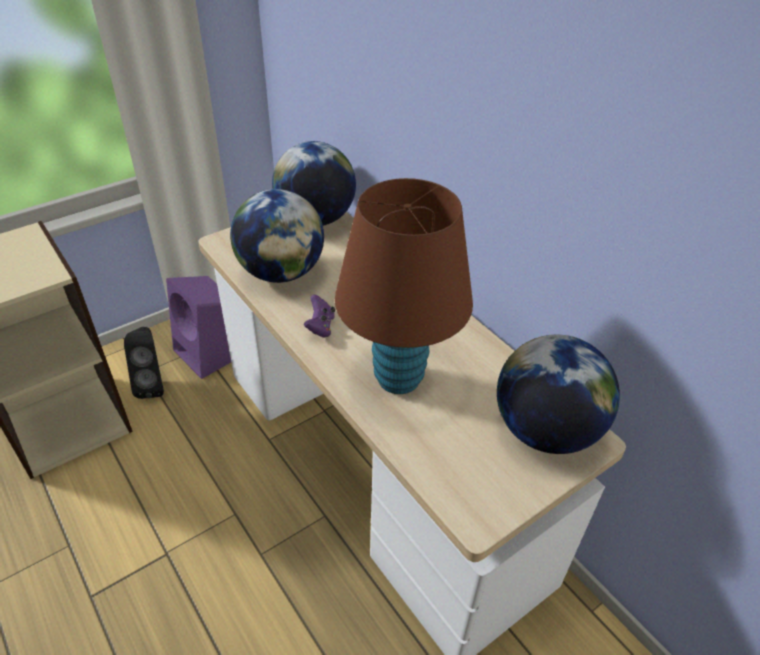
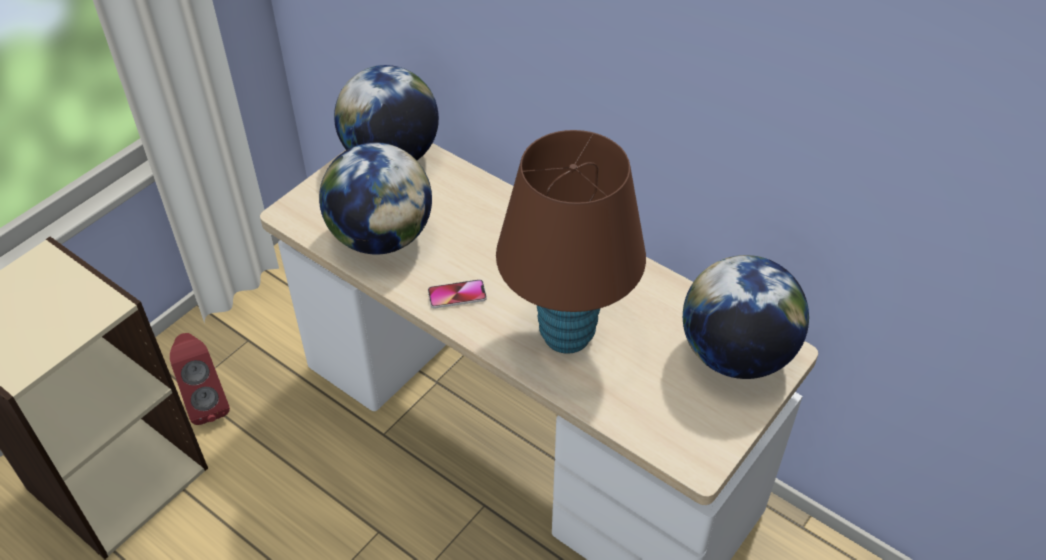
camera: 15 degrees left, 5 degrees up
black speaker [124,327,164,399] -> red speaker [170,333,230,425]
purple speaker [166,276,231,379] -> none
purple game controller [304,295,335,338] -> phone [428,279,487,308]

